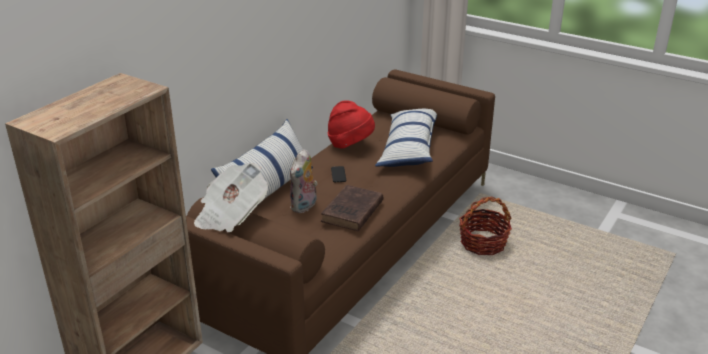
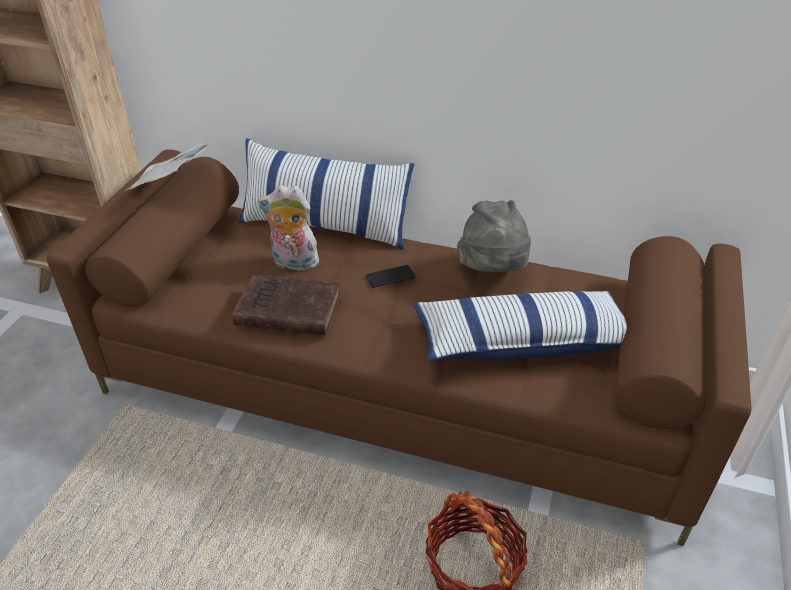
camera: 75 degrees right, 10 degrees up
red hat [328,100,375,149] -> grey hat [457,200,531,272]

